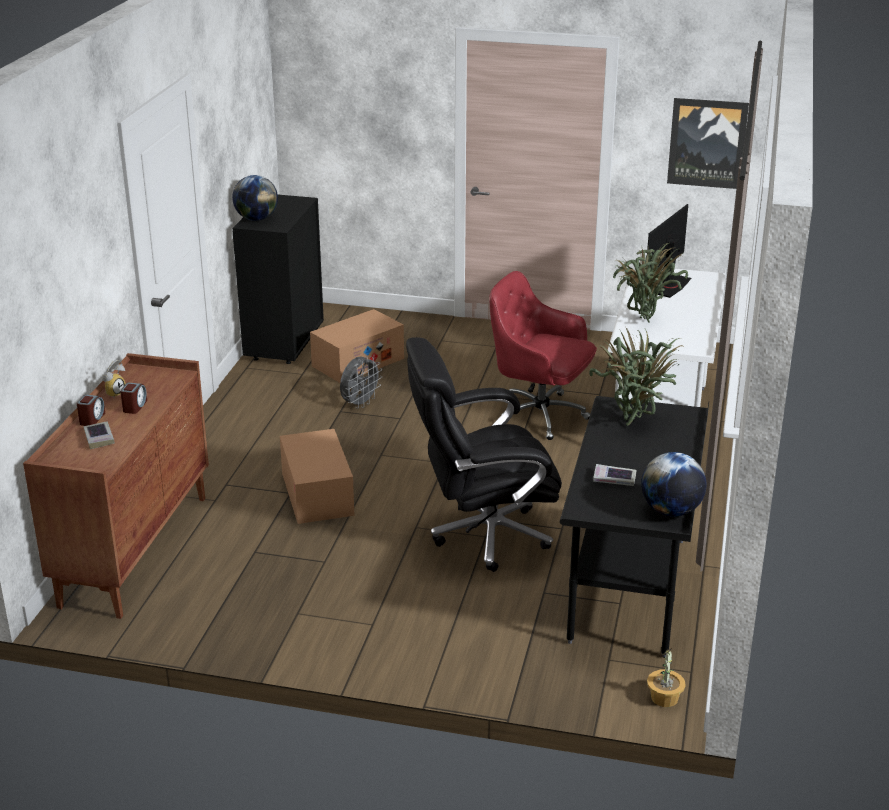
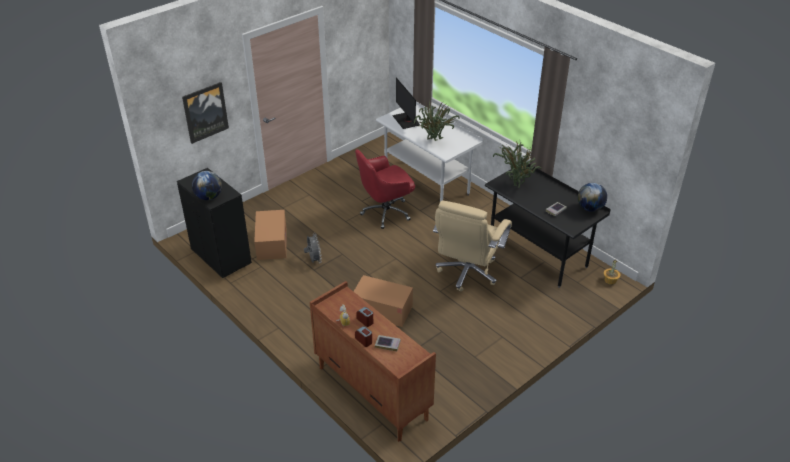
camera: 55 degrees left, 10 degrees up
black office chair [406,337,562,572] -> beige office chair [433,200,512,292]
picture [667,98,749,189] -> picture moved to [182,82,229,144]

